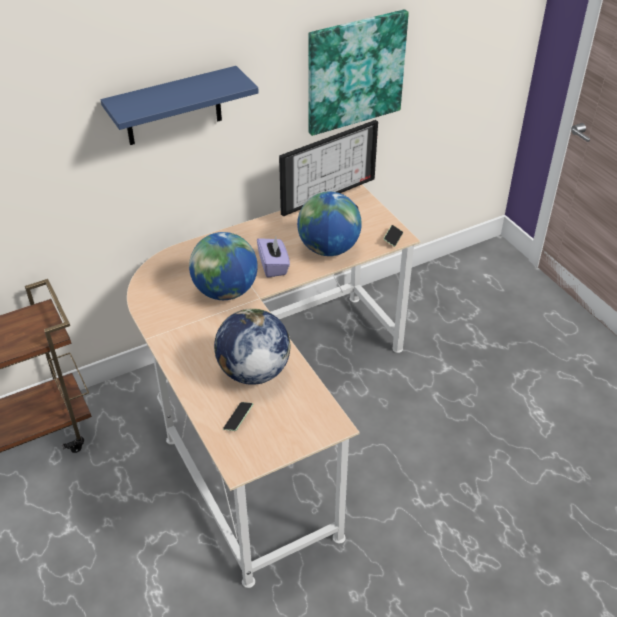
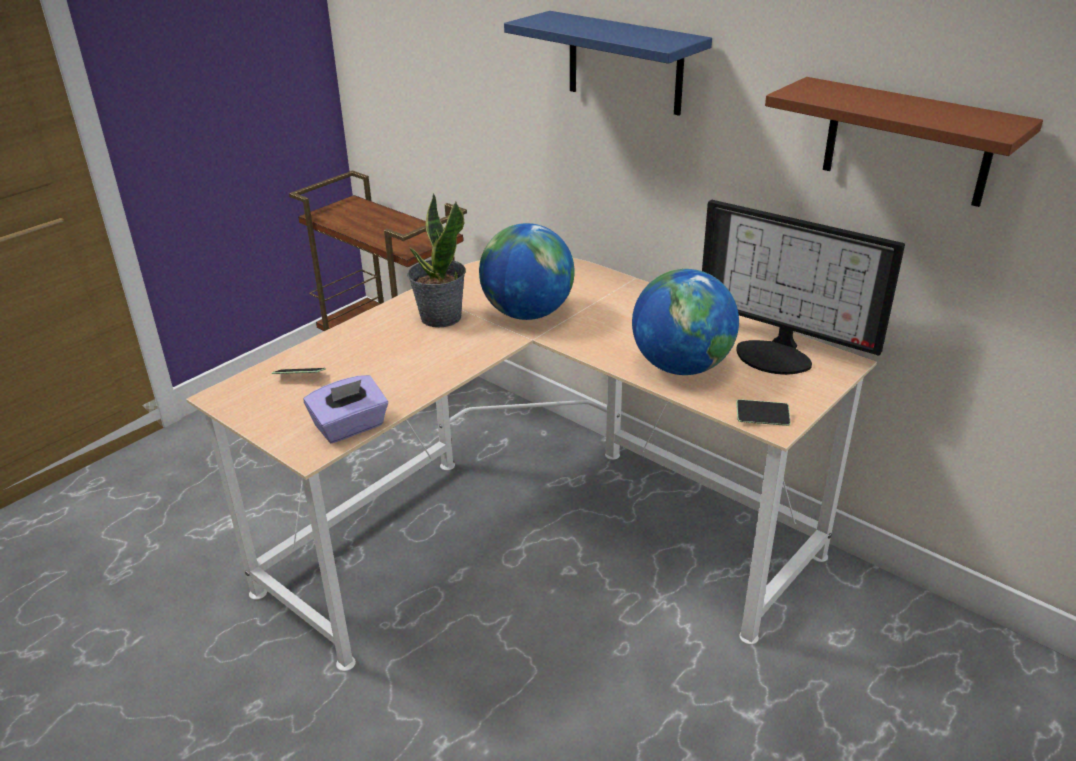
camera: 70 degrees right, 10 degrees down
globe [214,308,290,385] -> none
purple tissue box [257,237,290,278] -> purple tissue box moved to [304,375,388,443]
picture [308,9,409,136] -> brown shelf [765,77,1043,207]
none -> potted plant [407,193,466,327]

